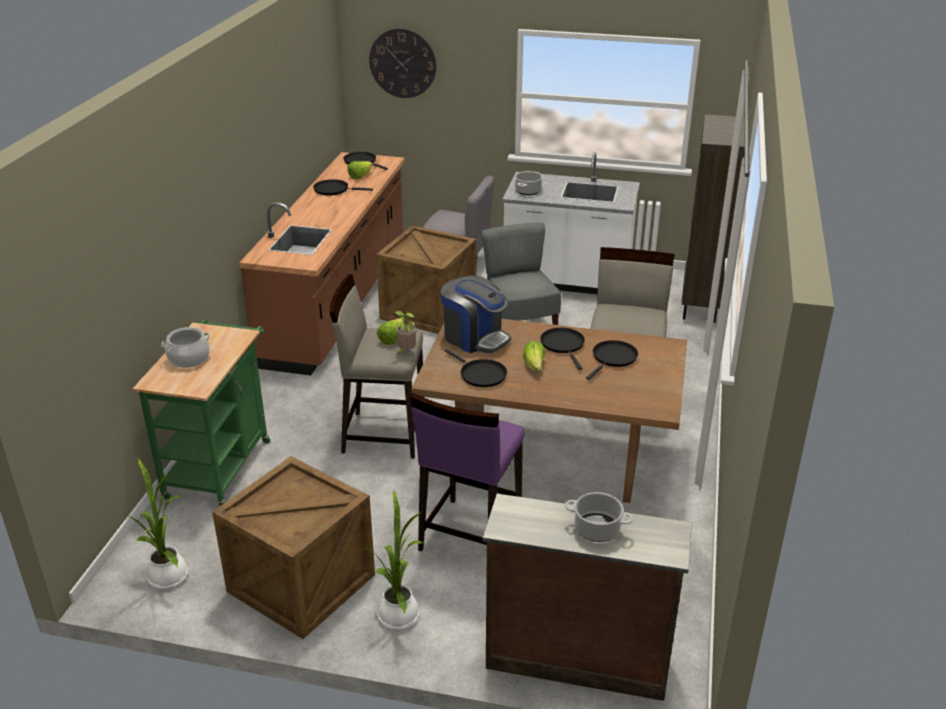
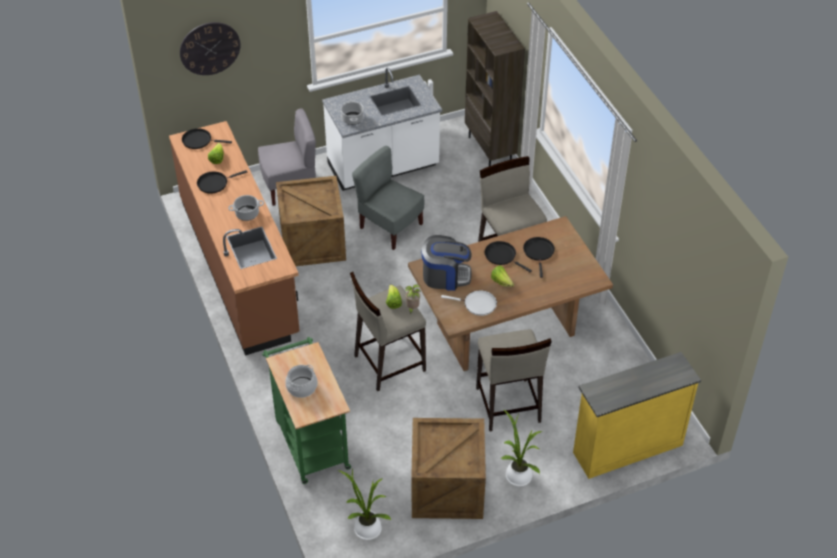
camera: 35 degrees left, 15 degrees up
purple stool [410,393,525,552] -> beige stool [476,329,552,432]
black frying pan [445,349,507,387] -> white frying pan [441,290,497,316]
brown dresser [483,494,692,701] -> yellow dresser [573,352,701,479]
cooking pot [565,492,633,542] -> cooking pot moved to [228,195,264,221]

